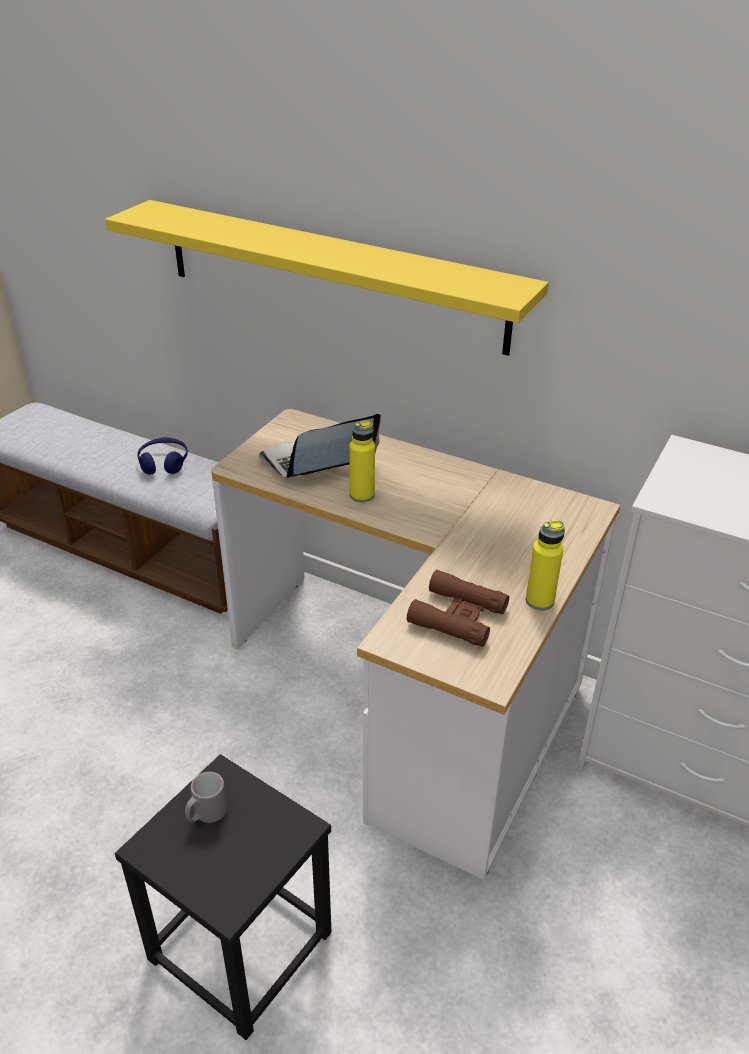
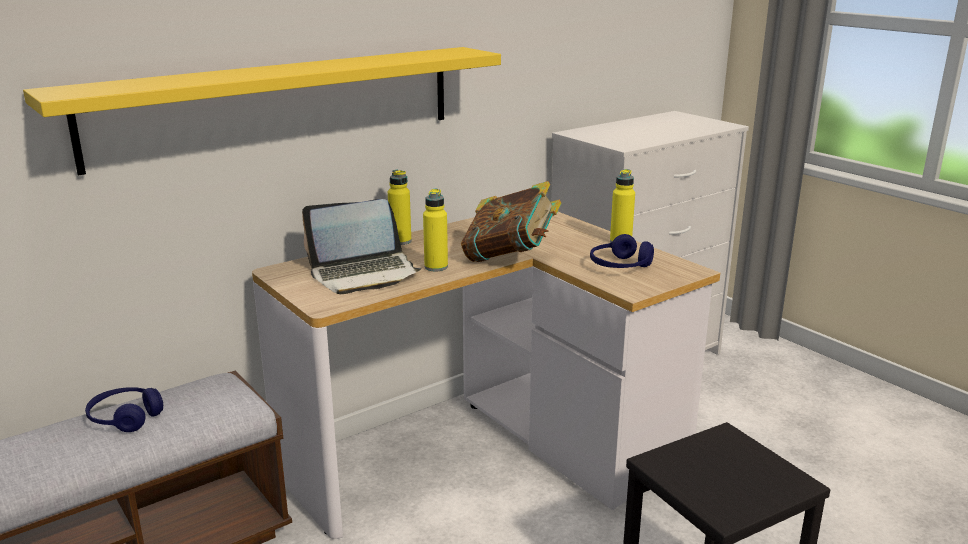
camera: 65 degrees left, 15 degrees down
grey mug [185,772,227,823] -> none
laptop [259,414,381,478] -> laptop turned 105 degrees counterclockwise [302,199,422,294]
brown binoculars [407,570,509,647] -> blue headphones [590,234,654,268]
none -> yellow bottle [388,170,412,245]
none -> book [461,181,561,262]

